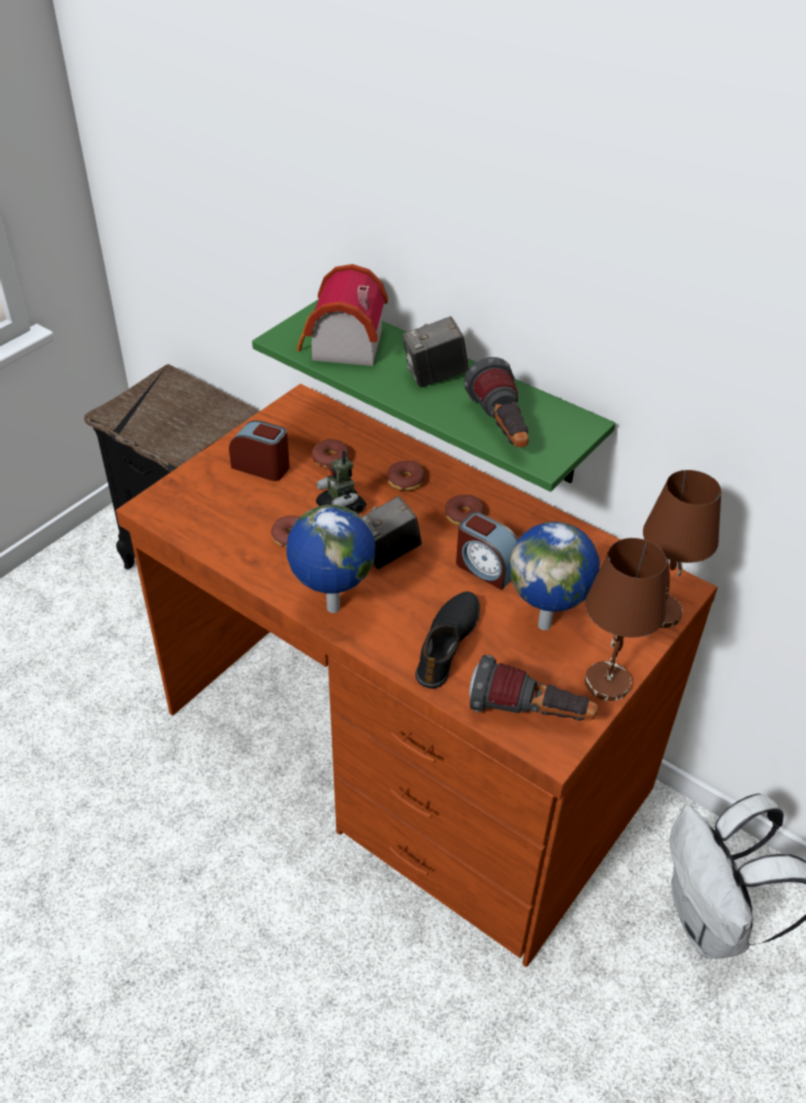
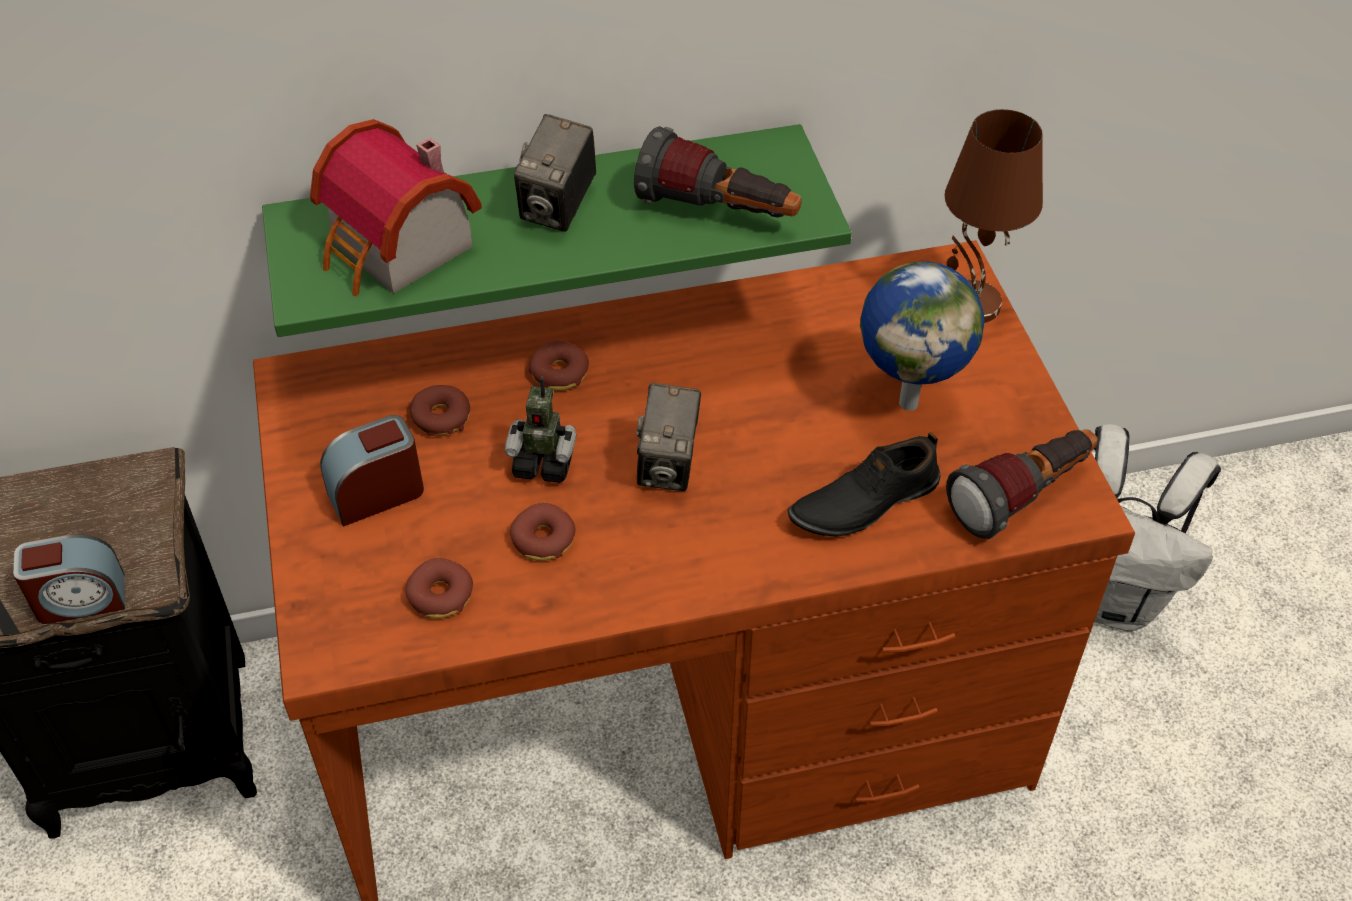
camera: 50 degrees left, 5 degrees up
globe [286,505,375,613] -> none
black shoe [415,591,480,689] -> black shoe turned 90 degrees counterclockwise [788,432,941,537]
donut [445,495,484,525] -> donut moved to [405,558,473,619]
alarm clock [456,512,518,590] -> alarm clock moved to [13,534,125,624]
brown table lamp [585,538,667,701] -> none

